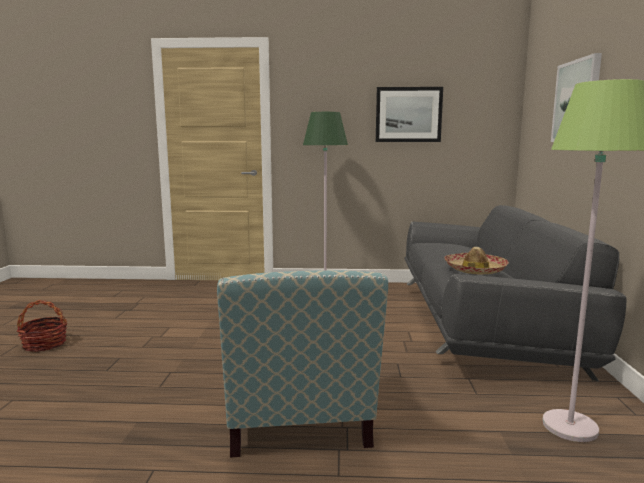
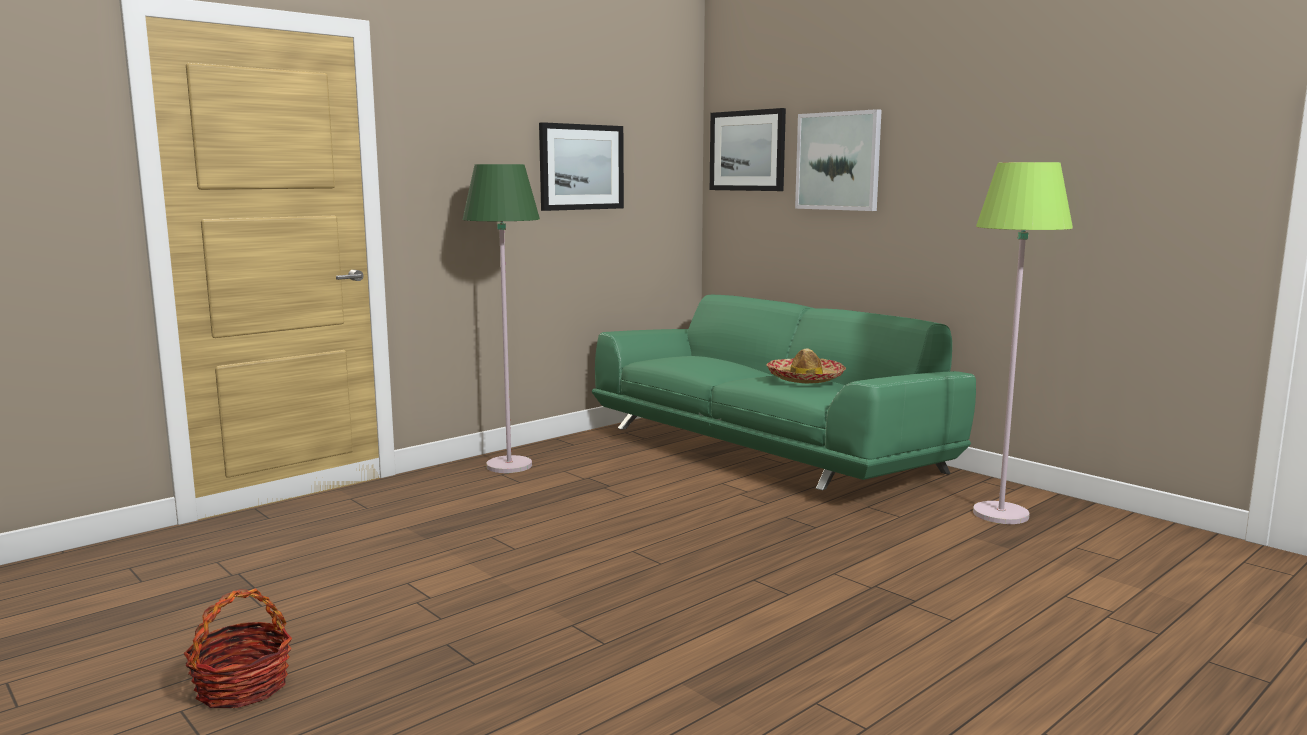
camera: 45 degrees left, 0 degrees up
armchair [217,270,388,458] -> none
grey sofa [404,205,627,381] -> green sofa [592,295,976,490]
none -> picture [710,108,786,191]

